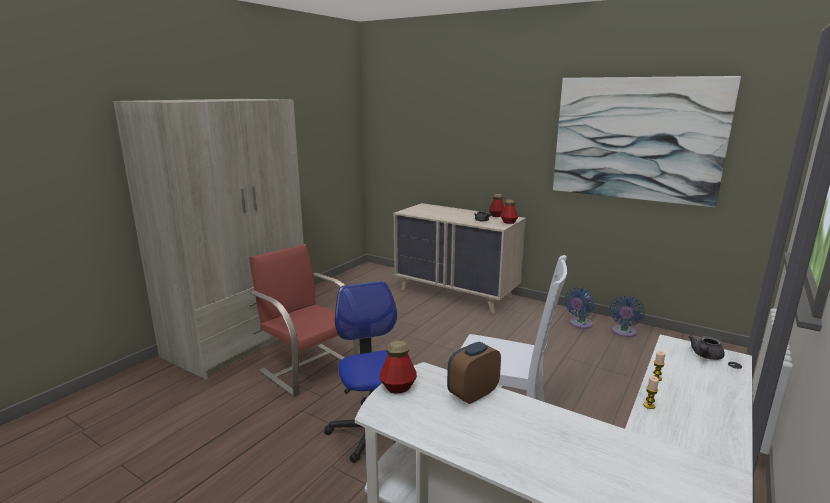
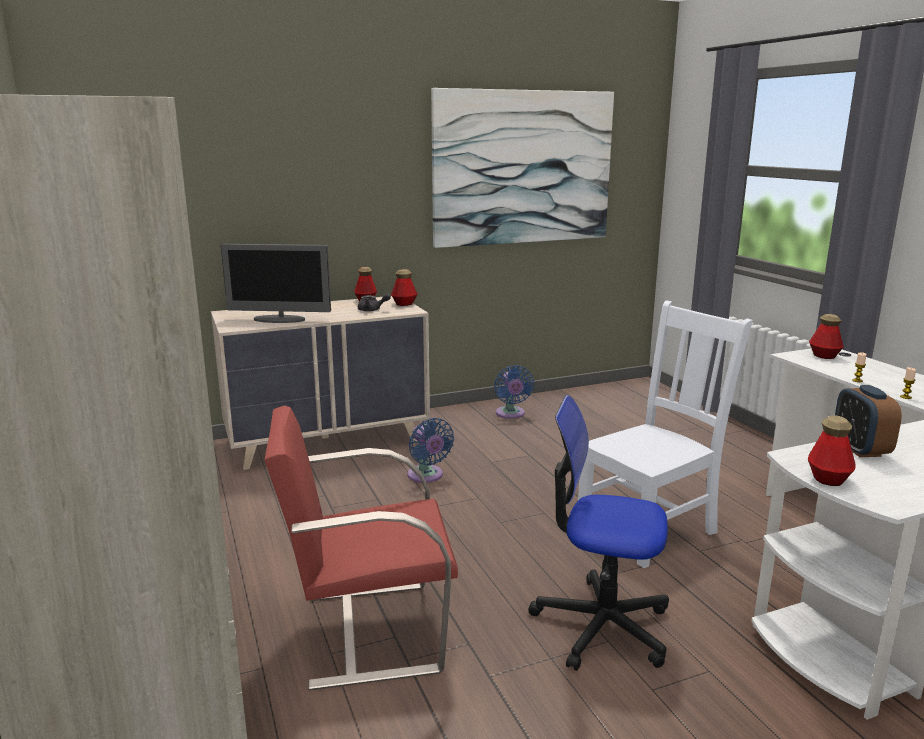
camera: 55 degrees left, 0 degrees up
blue fan [610,296,645,337] -> blue fan moved to [407,418,454,483]
grey teapot [688,335,725,360] -> bottle [809,314,844,359]
none -> monitor [221,244,331,323]

